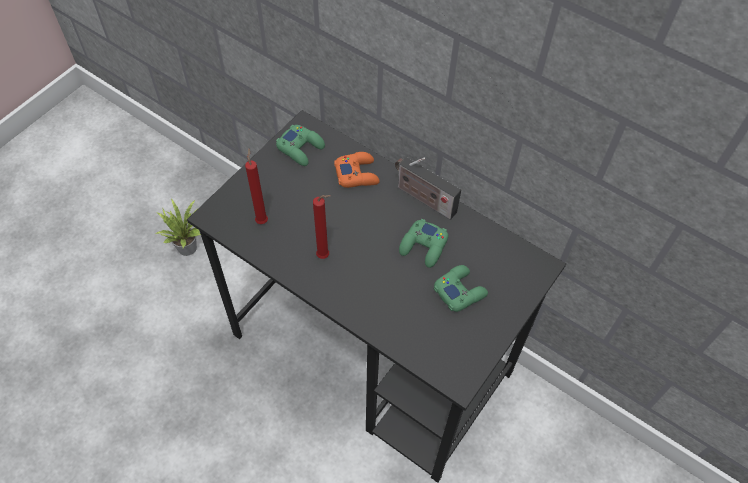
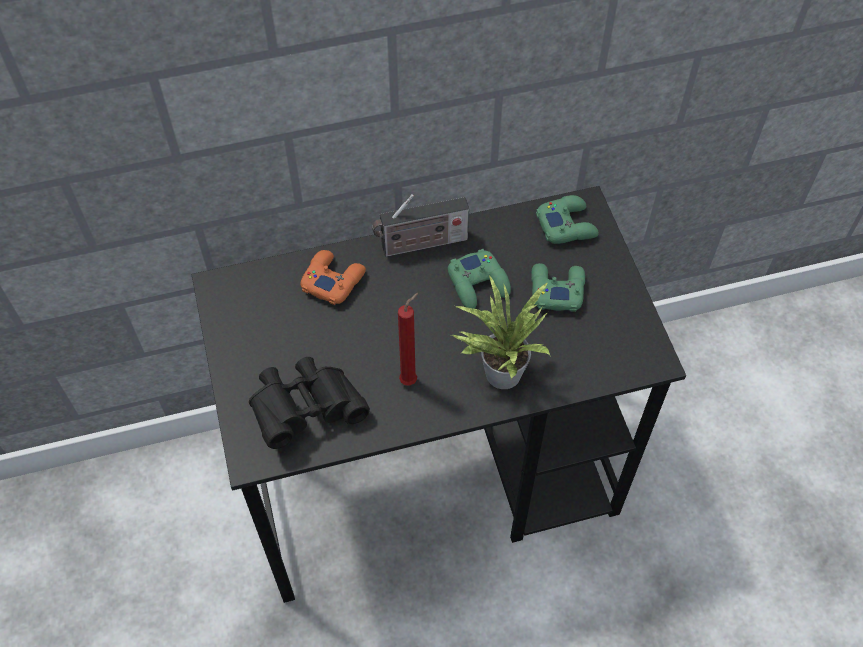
camera: 50 degrees left, 0 degrees up
potted plant [156,198,201,256] -> potted plant moved to [452,275,551,389]
red candle [245,149,268,224] -> black binoculars [249,357,370,449]
green game controller [276,124,325,166] -> green game controller moved to [536,195,599,244]

